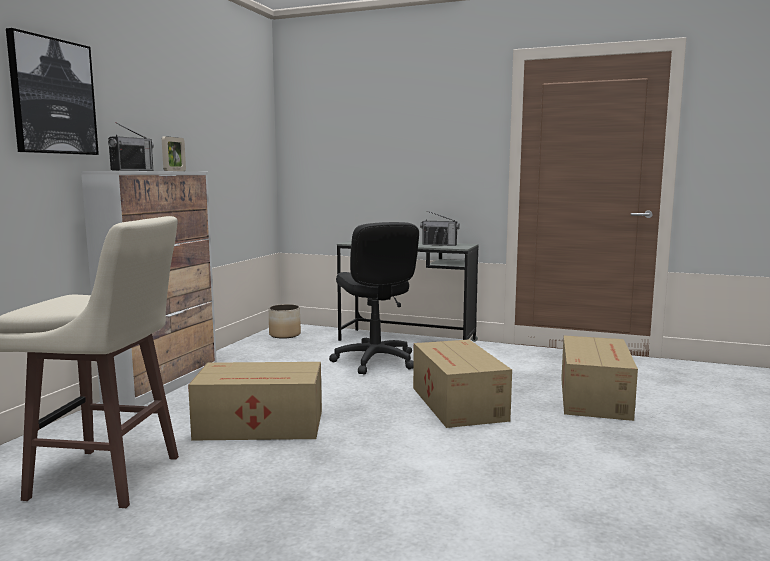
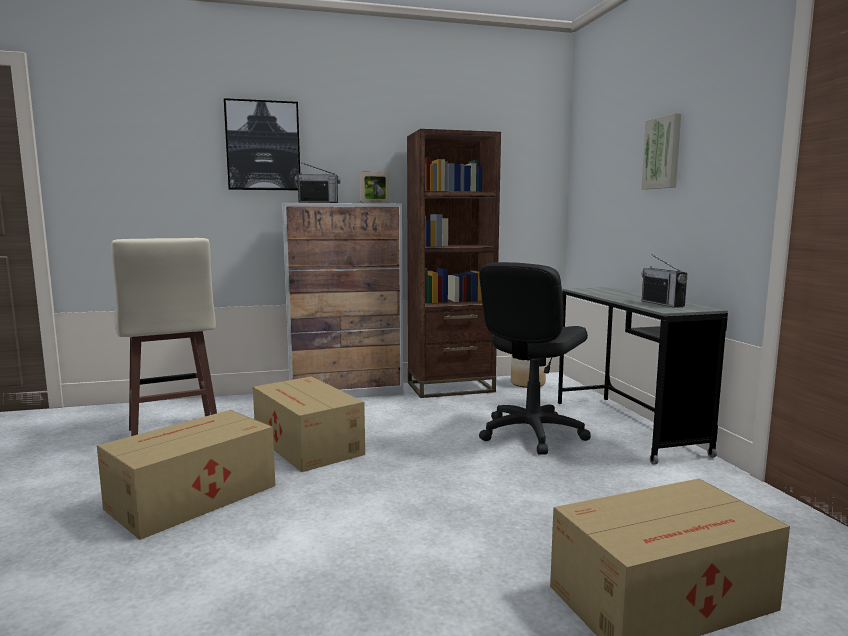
camera: 55 degrees right, 0 degrees up
cardboard box [413,340,512,428] -> cardboard box moved to [97,410,275,540]
none -> brown bookcase [407,129,501,398]
none -> picture [641,113,682,189]

